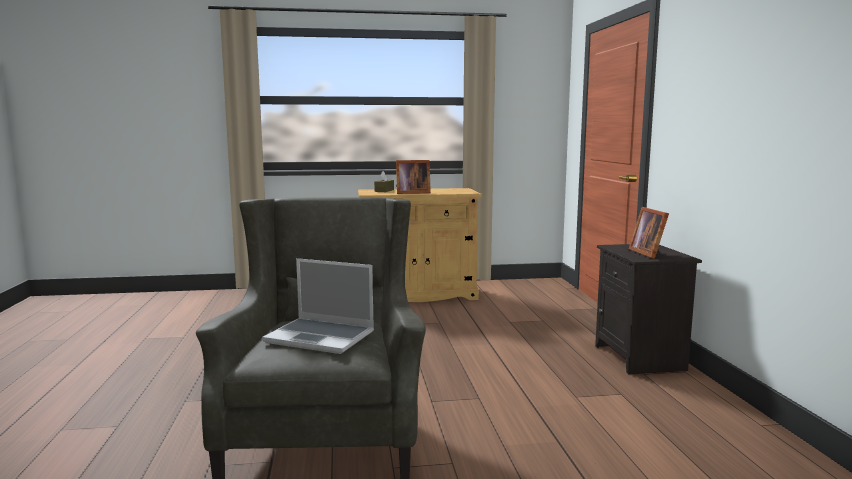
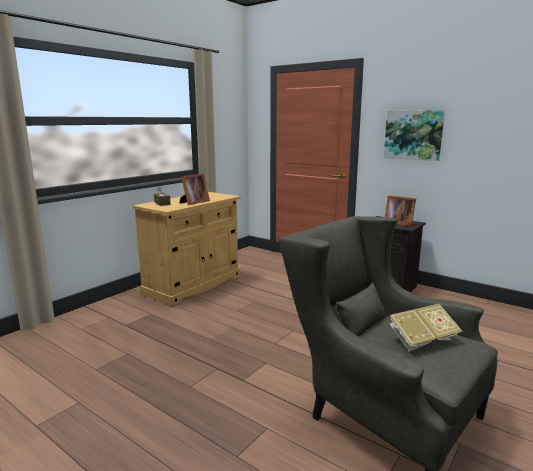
camera: 45 degrees left, 5 degrees up
laptop [262,258,374,354] -> book [389,304,463,352]
none -> picture [384,110,445,161]

